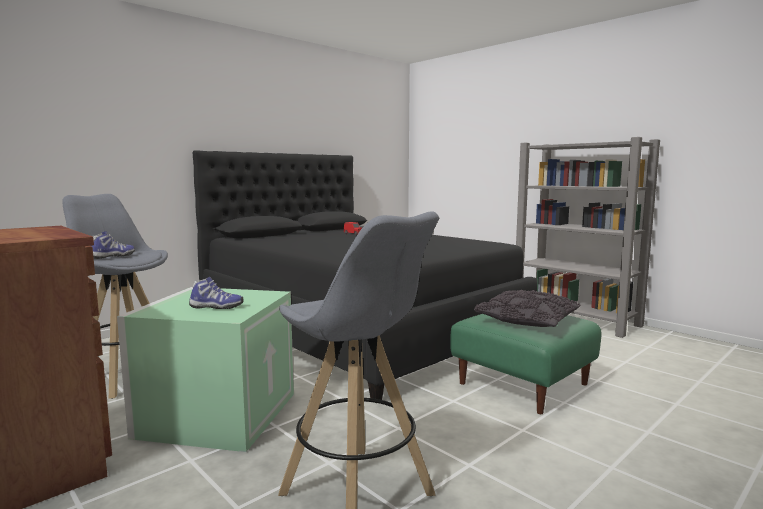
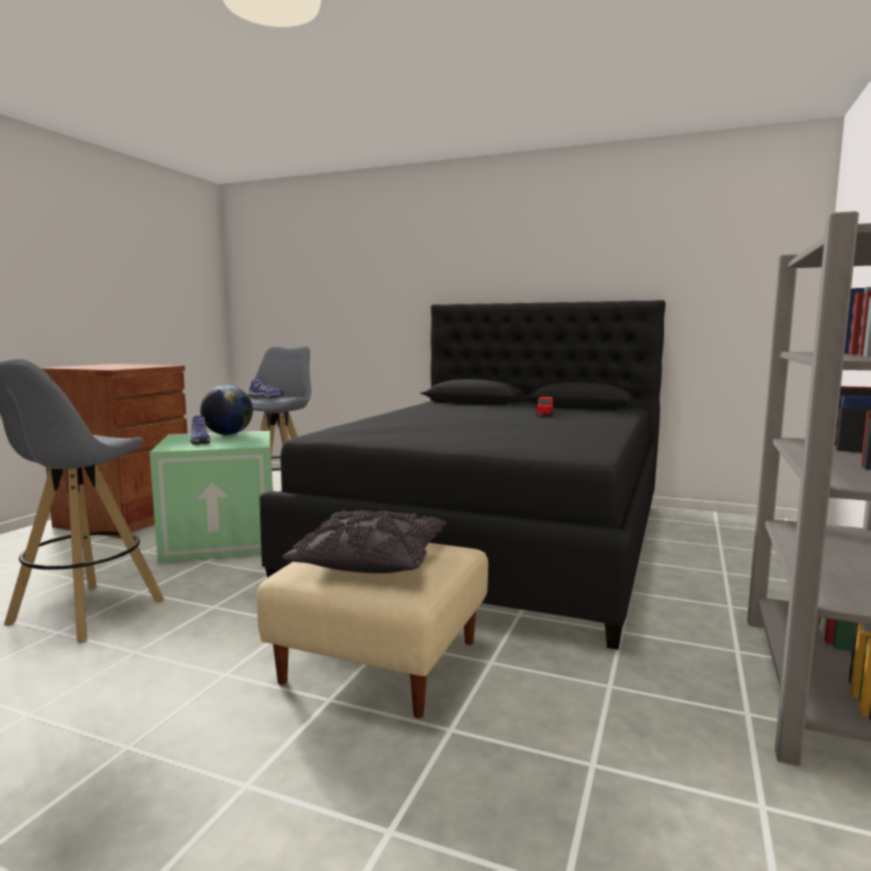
camera: 65 degrees right, 0 degrees up
green ottoman [450,314,601,414] -> beige ottoman [257,543,488,718]
none -> globe [200,385,253,435]

